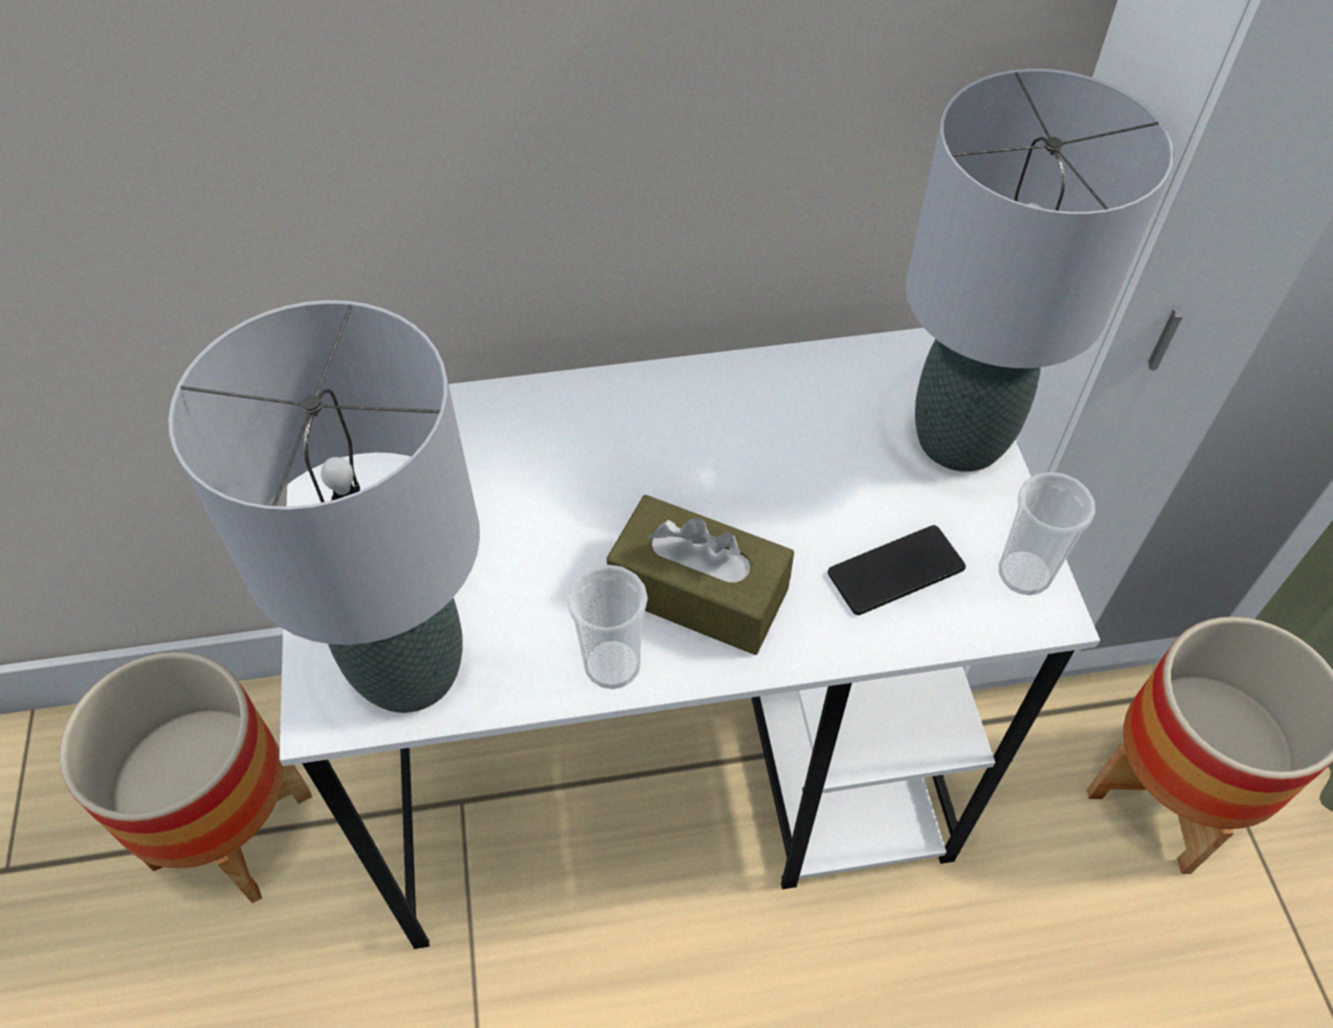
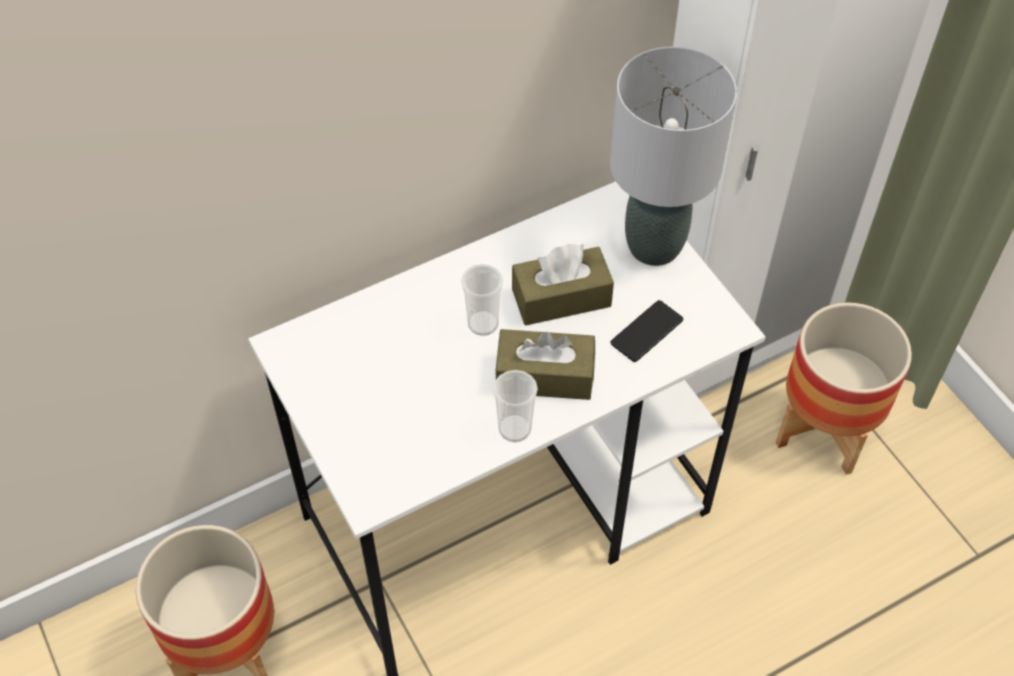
camera: 20 degrees left, 0 degrees up
grey table lamp [168,300,480,713] -> none
cup [998,472,1095,595] -> cup moved to [461,264,503,336]
none -> brown tissue box [512,244,614,326]

